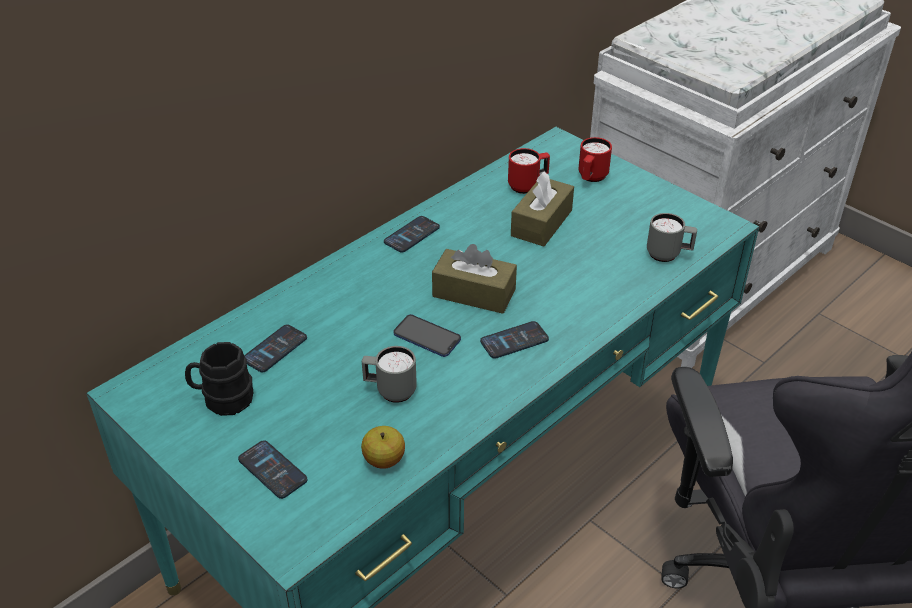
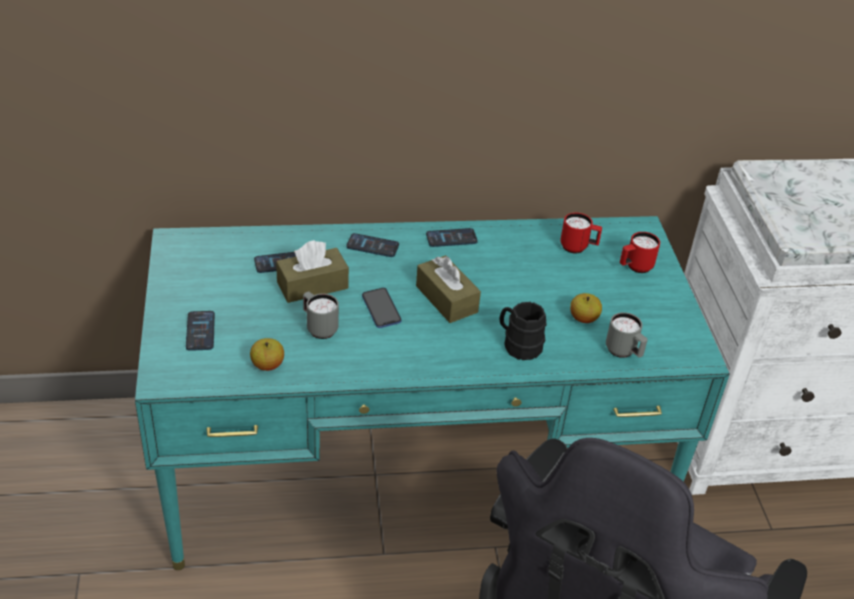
camera: 35 degrees right, 0 degrees up
black mug [185,342,253,416] -> black mug moved to [500,302,546,360]
phone [480,321,549,359] -> phone moved to [346,233,399,257]
brown tissue box [511,171,574,247] -> brown tissue box moved to [276,240,349,303]
none -> apple [570,293,602,323]

